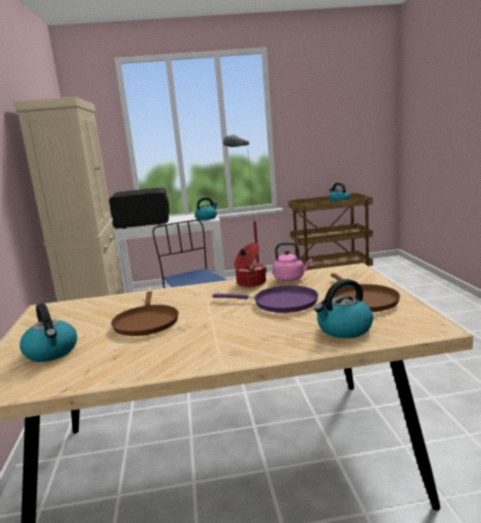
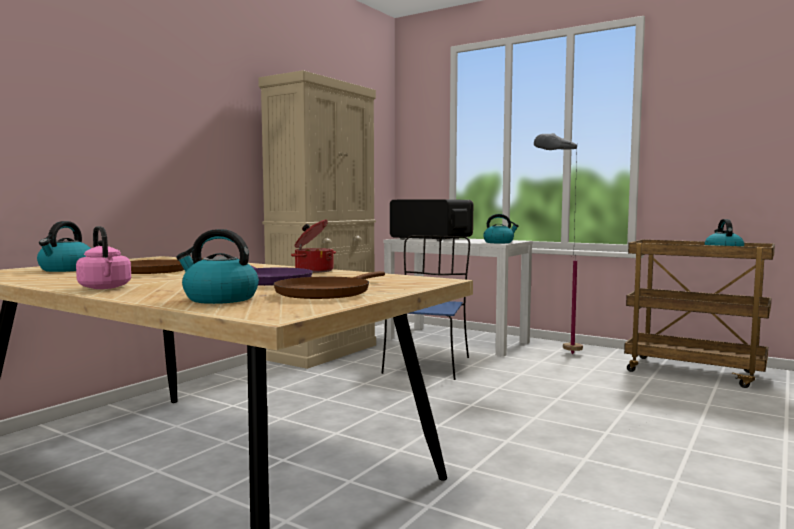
camera: 40 degrees right, 10 degrees down
pink kettle [273,242,312,281] -> pink kettle moved to [76,226,131,289]

